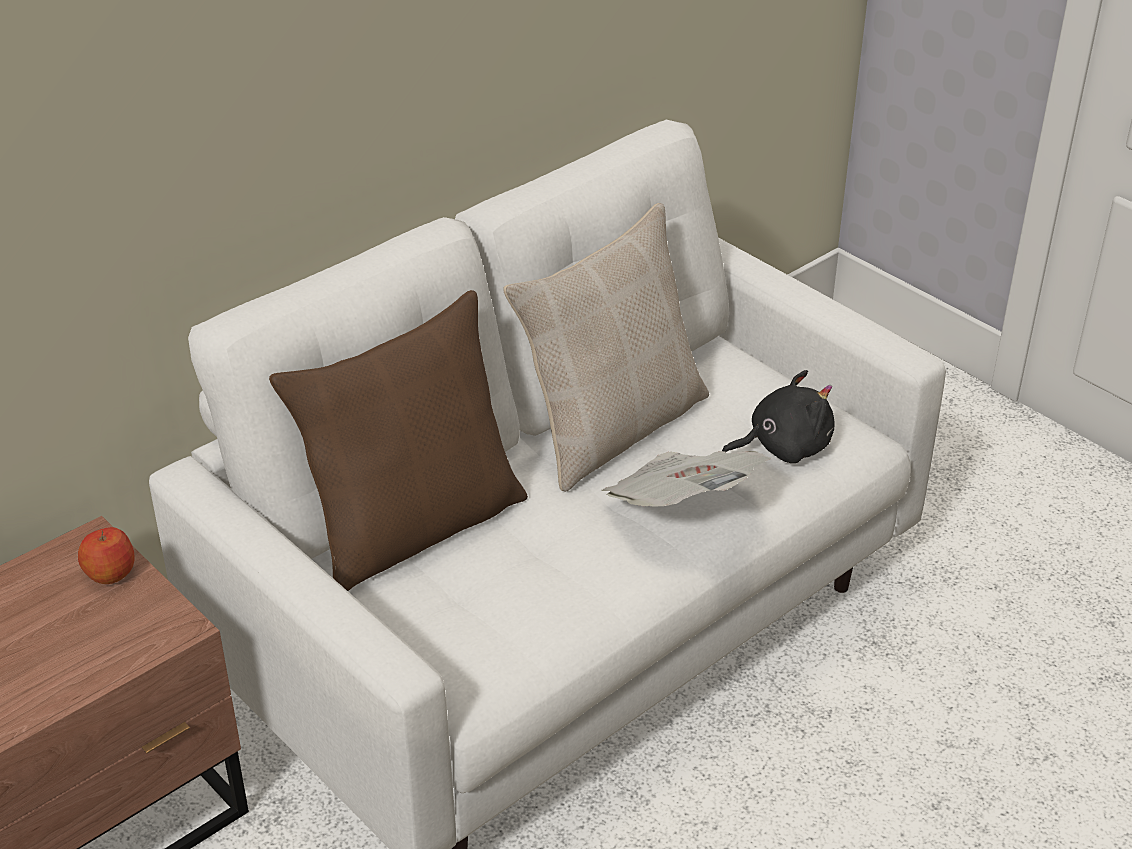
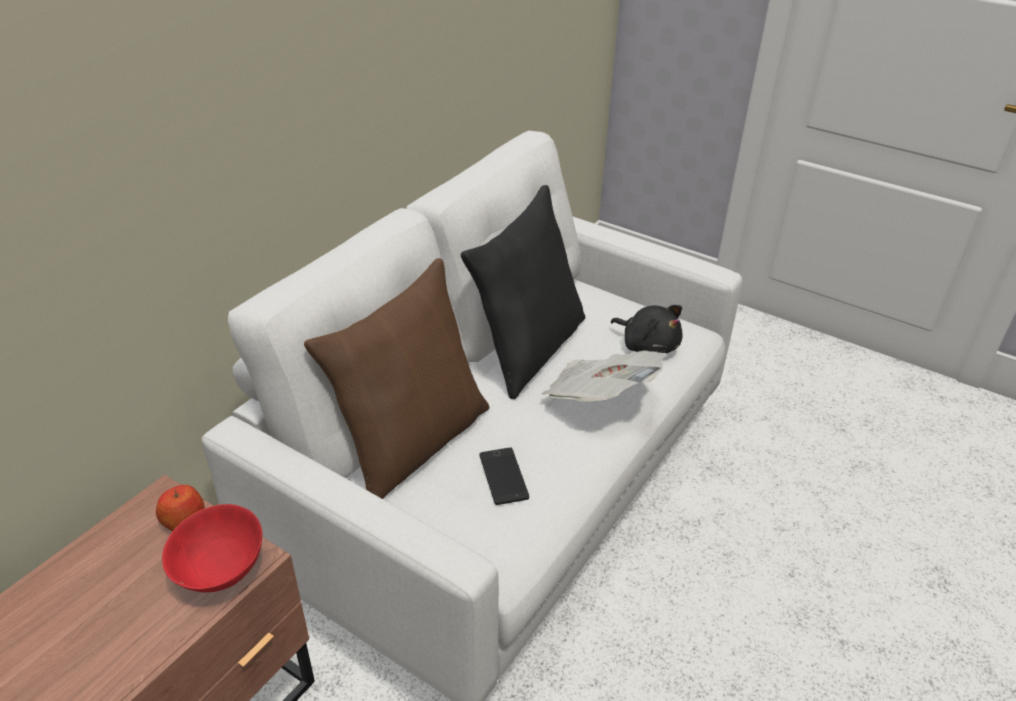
camera: 15 degrees left, 0 degrees up
beige pillow [503,203,709,492] -> black pillow [461,185,585,399]
black plush toy [722,370,835,463] -> black plush toy turned 75 degrees clockwise [611,305,682,353]
none -> red bowl [162,504,263,593]
none -> phone [479,448,529,505]

